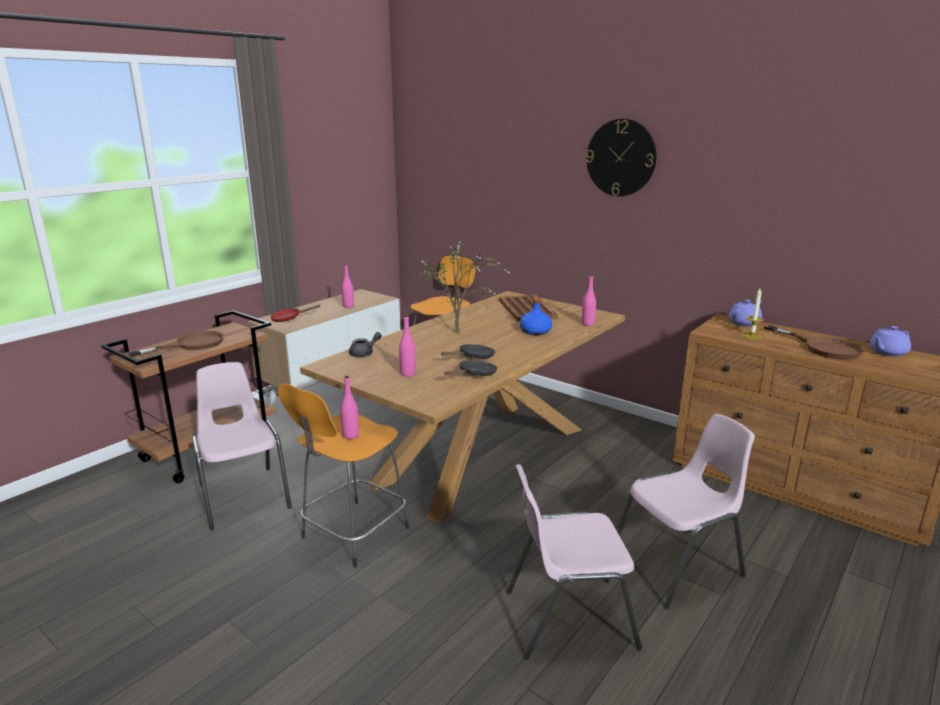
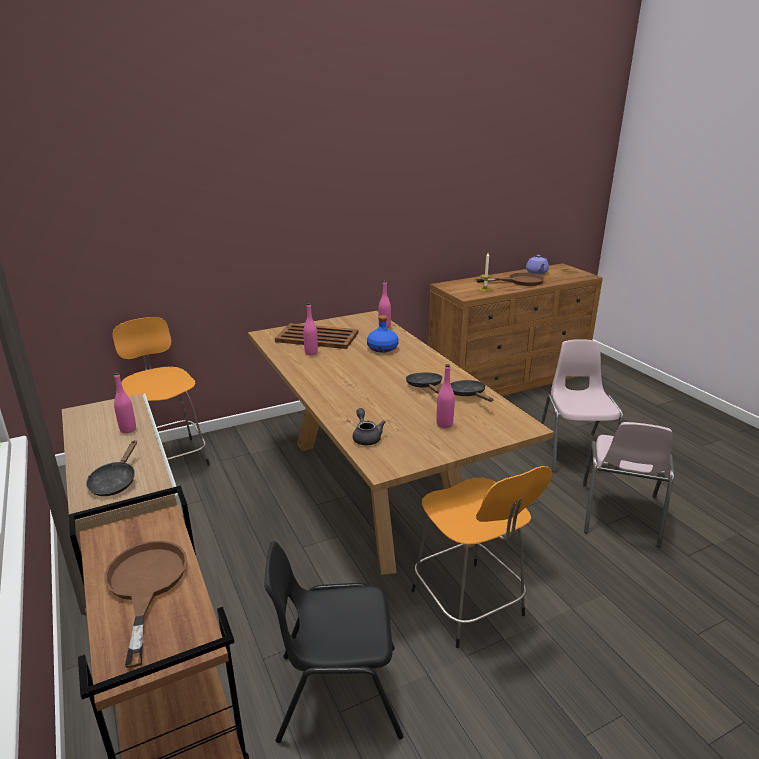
camera: 65 degrees left, 5 degrees up
pink chair [192,362,292,530] -> black chair [264,541,404,743]
red frying pan [270,305,321,322] -> black frying pan [86,440,137,496]
pink bottle [341,376,359,439] -> pink bottle moved to [303,303,318,355]
potted plant [414,237,512,333] -> none
wall clock [586,119,656,196] -> none
purple teapot [729,300,762,327] -> none

